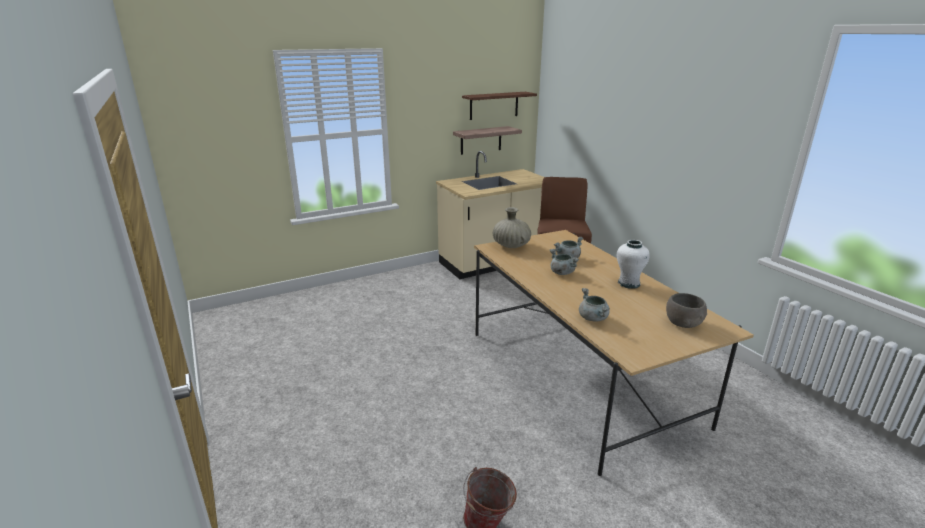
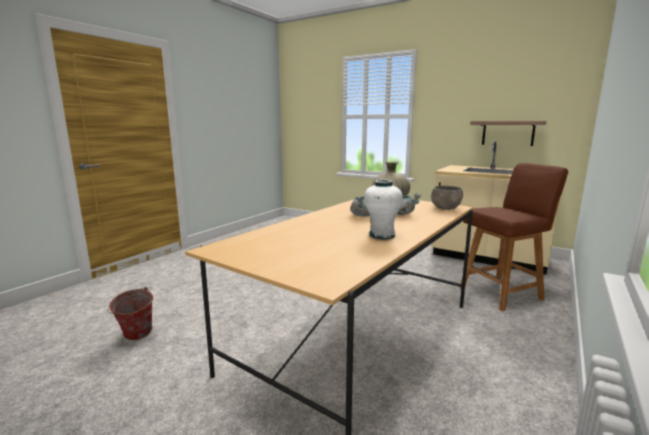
camera: 60 degrees right, 10 degrees down
brown shelf [462,92,537,120] -> none
grey cooking pot [579,288,610,322] -> none
grey bowl [666,293,707,328] -> grey bowl moved to [431,186,463,210]

